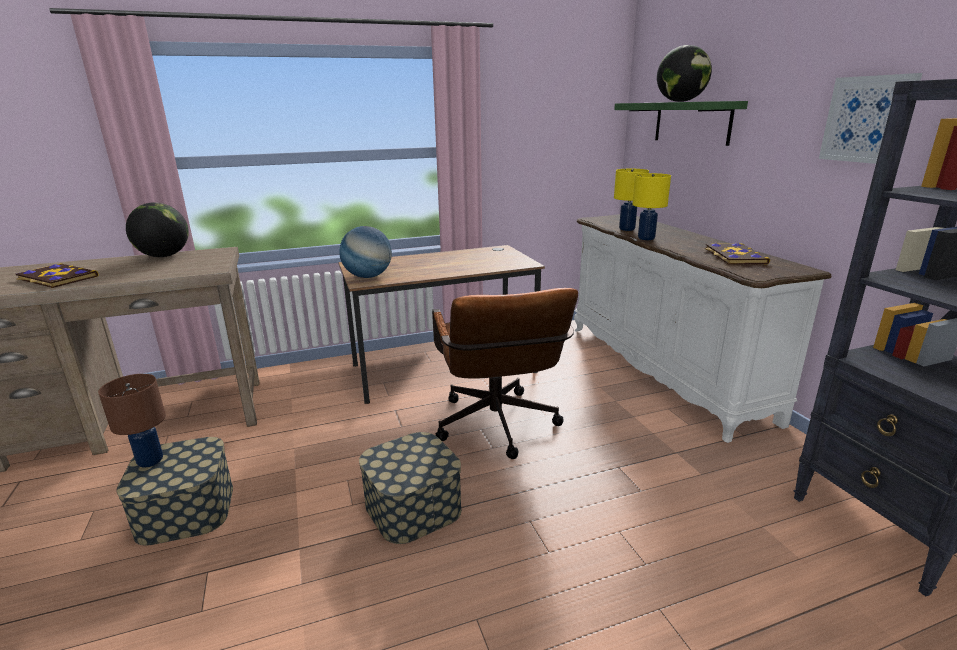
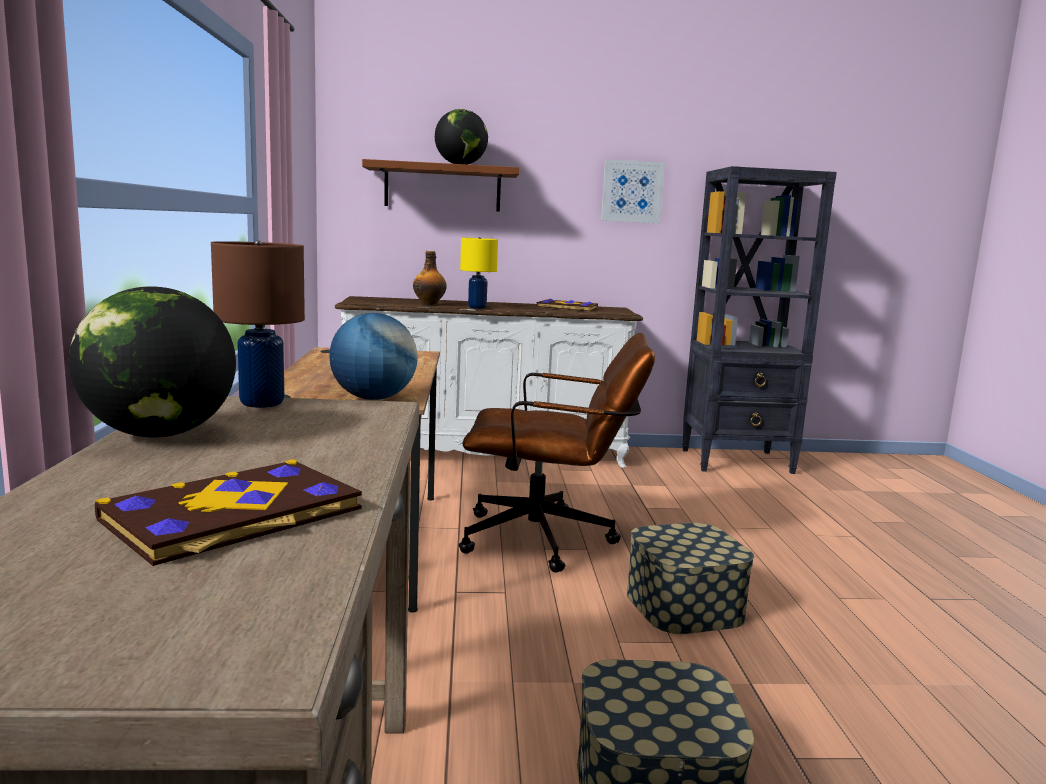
camera: 75 degrees left, 10 degrees down
brown table lamp [98,374,166,468] -> brown table lamp moved to [211,240,305,408]
green shelf [614,101,748,146] -> brown shelf [362,159,519,211]
yellow table lamp [614,169,649,231] -> bottle [413,251,447,306]

